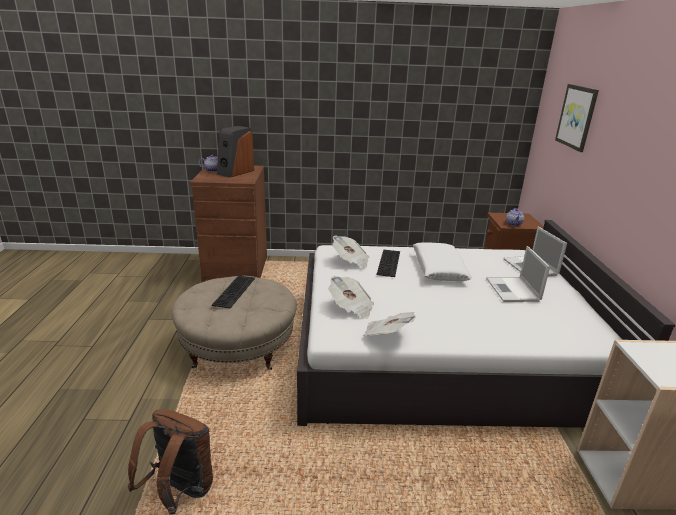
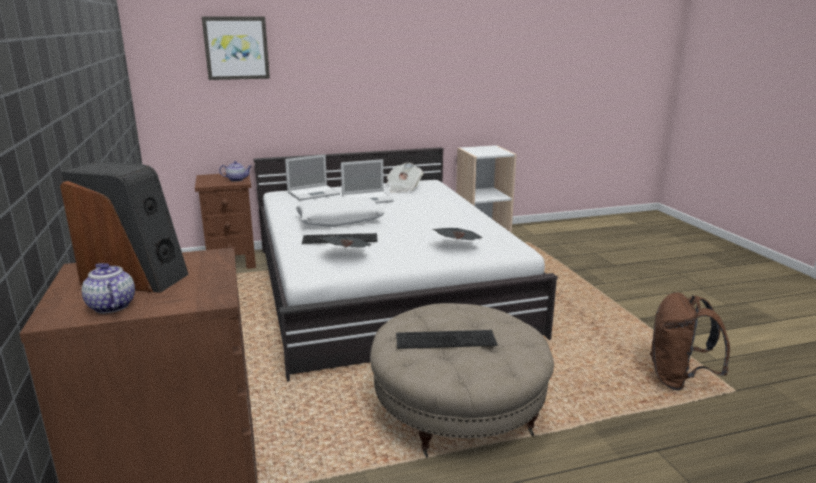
camera: 105 degrees left, 5 degrees down
newspaper [363,312,416,336] -> newspaper moved to [387,163,423,193]

